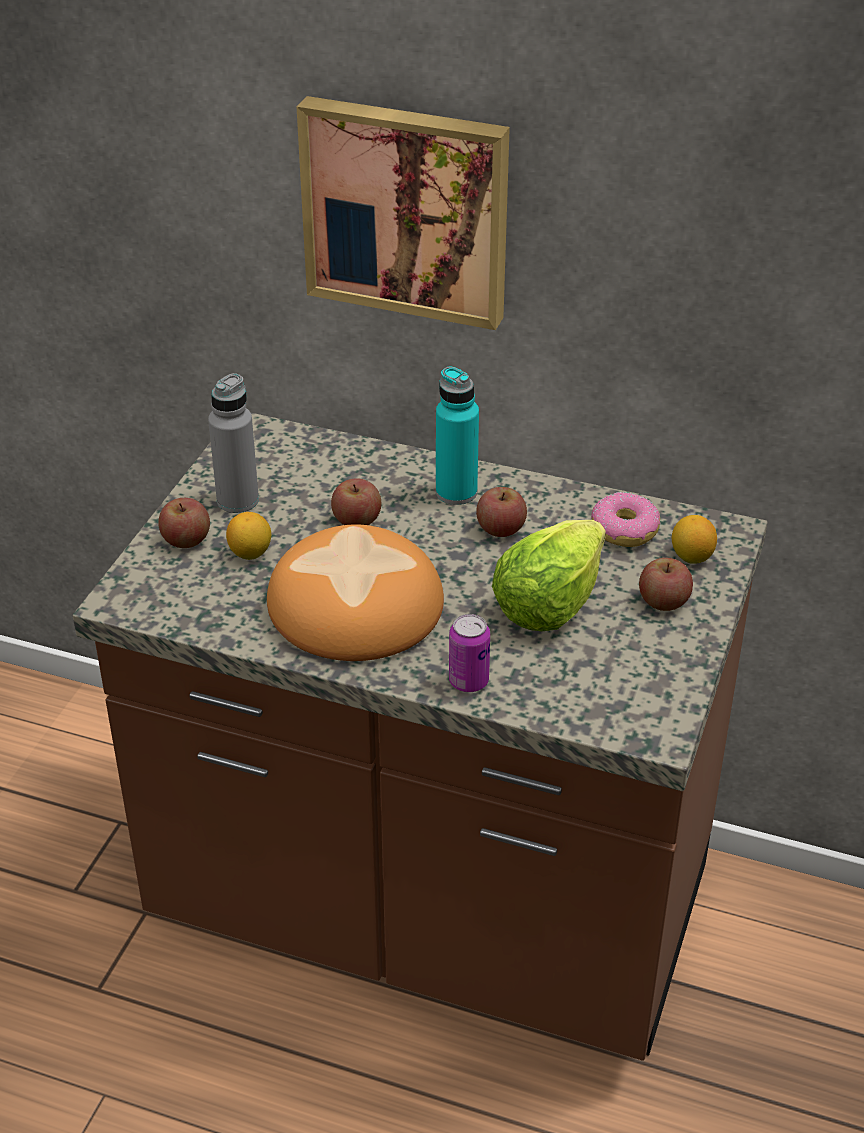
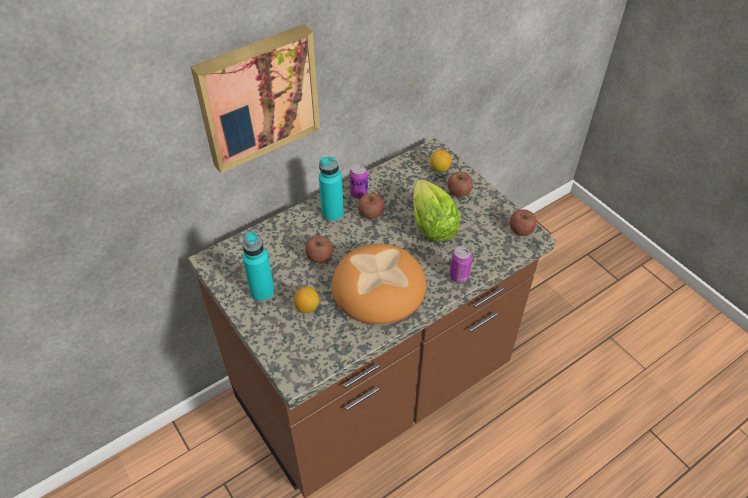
camera: 55 degrees left, 10 degrees up
apple [158,498,210,548] -> apple moved to [510,209,537,236]
grey bottle [208,373,259,513] -> turquoise bottle [242,231,275,302]
donut [591,492,660,547] -> none
none -> can [349,164,368,199]

